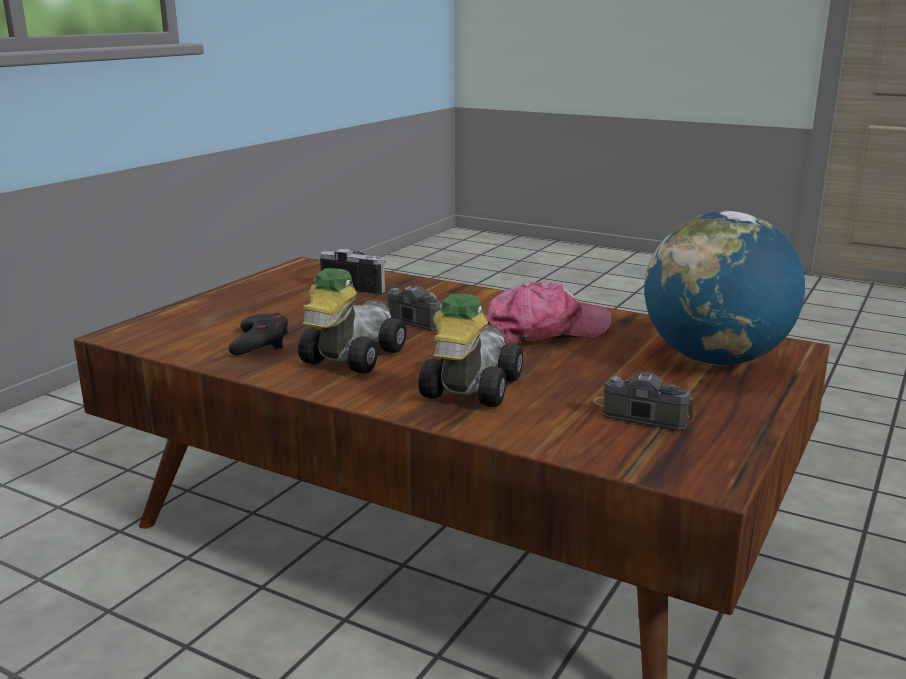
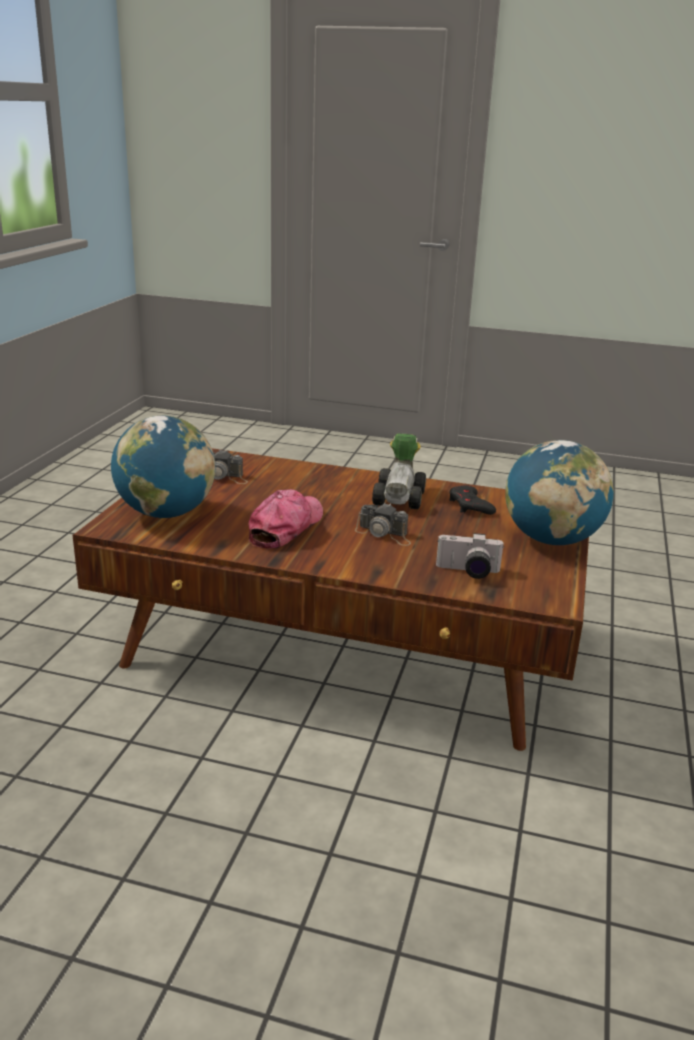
camera: 165 degrees right, 5 degrees up
toy car [418,293,523,407] -> none
cap [484,282,611,344] -> cap turned 150 degrees clockwise [248,489,323,549]
none -> globe [505,440,614,545]

